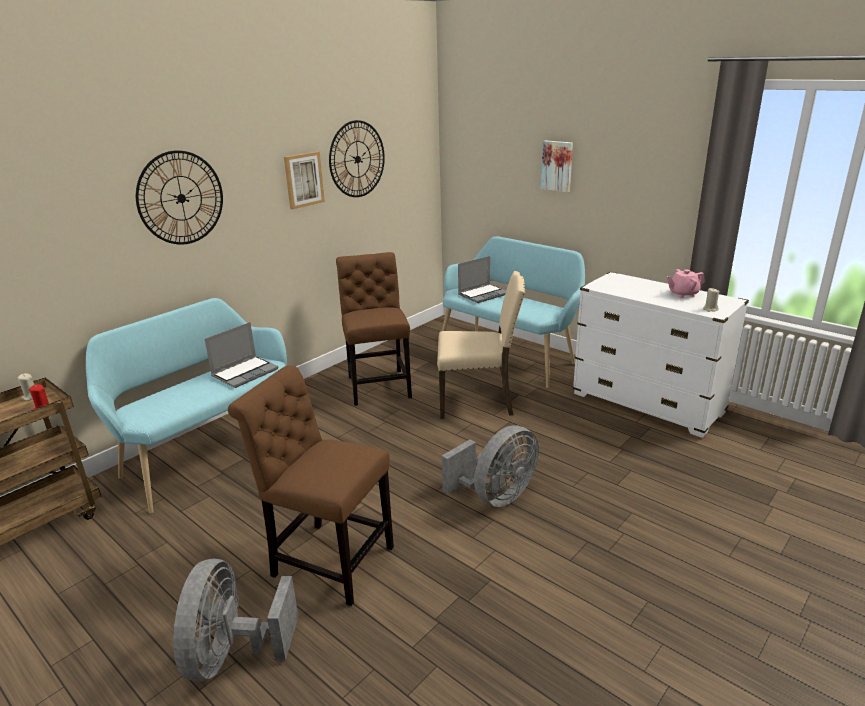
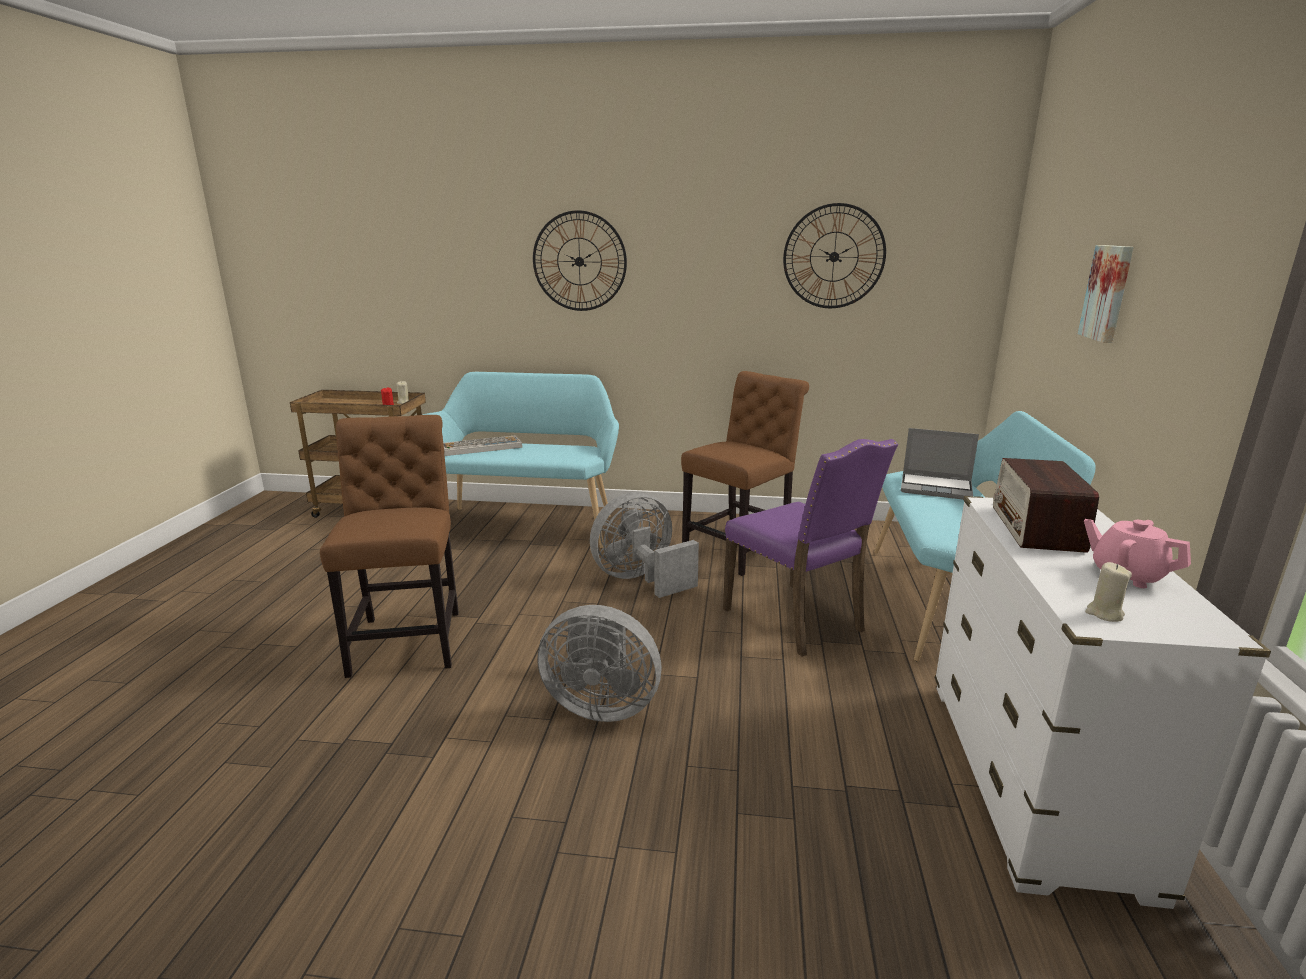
camera: 55 degrees right, 5 degrees down
grey fan [173,559,298,681] -> grey fan moved to [590,492,699,598]
laptop [205,322,279,388] -> none
picture [284,151,325,209] -> none
beige chair [437,271,526,419] -> purple chair [723,439,898,657]
none -> keyboard [443,435,522,456]
none -> radio [993,458,1099,553]

